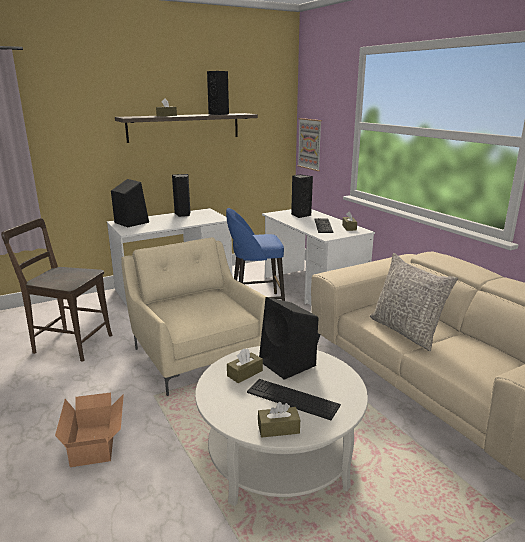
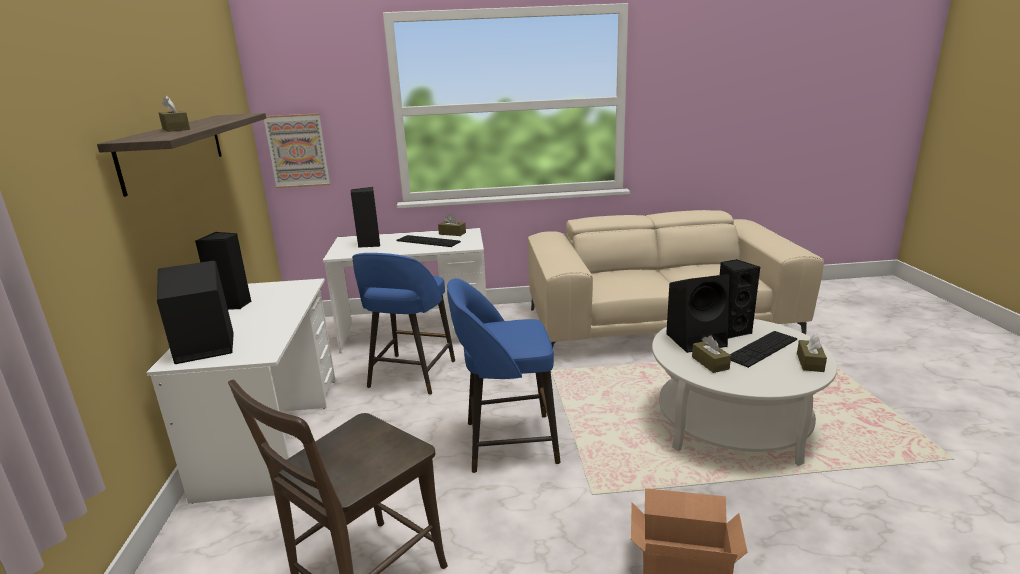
camera: 65 degrees left, 0 degrees up
beige armchair [121,237,266,396] -> blue stool [447,278,561,473]
black speaker [207,71,229,115] -> black speaker moved to [720,259,760,339]
grey pillow [370,253,458,351] -> none

